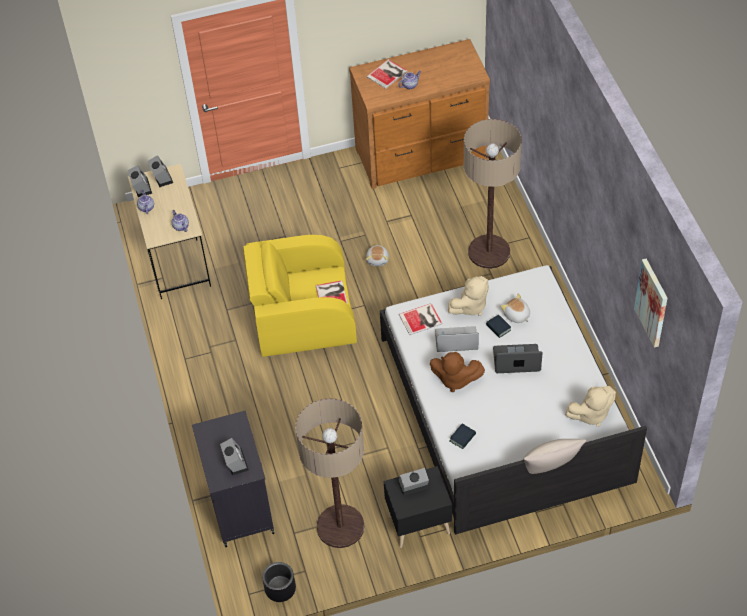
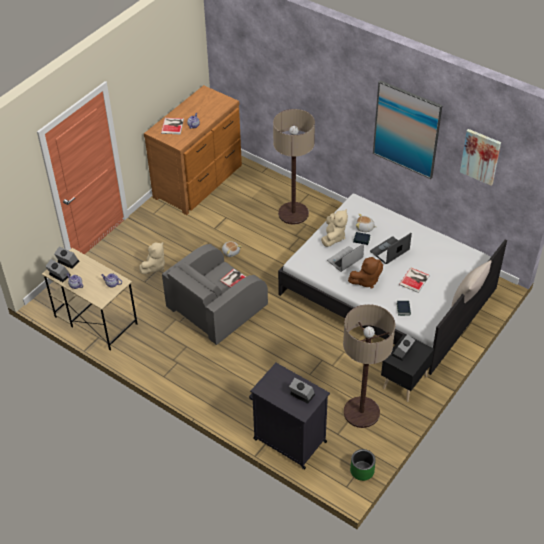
camera: 40 degrees left, 5 degrees down
yellow armchair [243,235,357,357] -> grey armchair [162,244,268,345]
black planter [262,562,296,602] -> green planter [350,449,376,481]
book [399,303,442,335] -> book moved to [399,268,430,293]
beige plush toy [565,386,616,427] -> beige plush toy moved to [139,242,165,274]
none -> picture [373,80,443,179]

